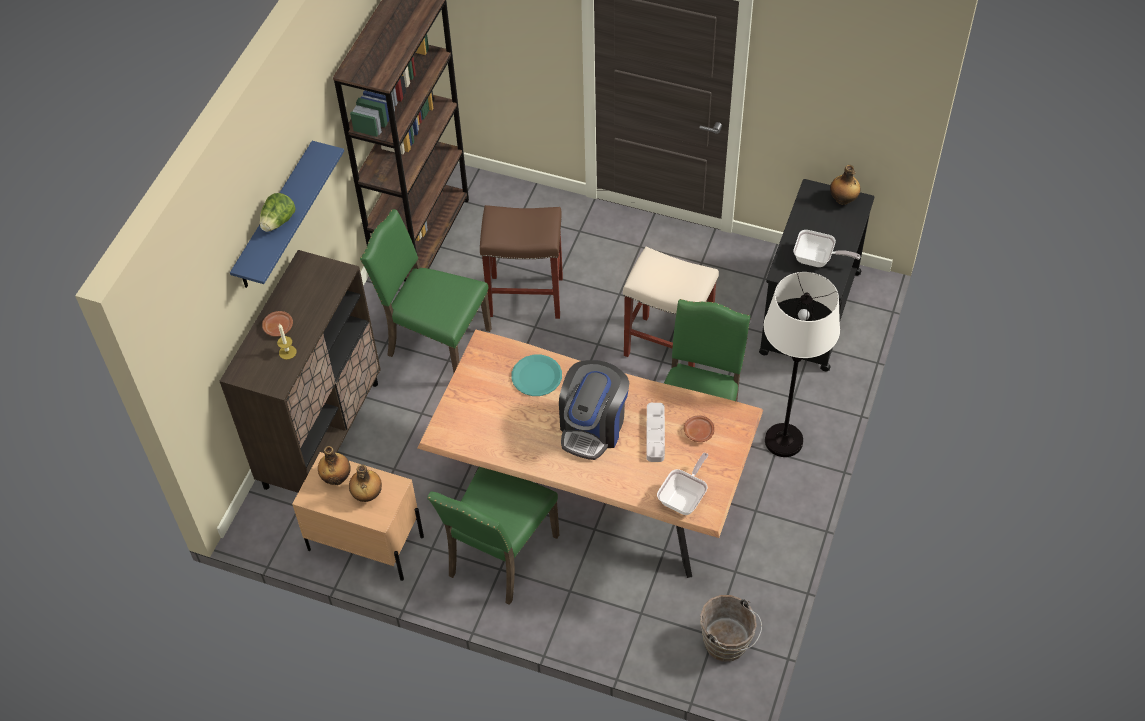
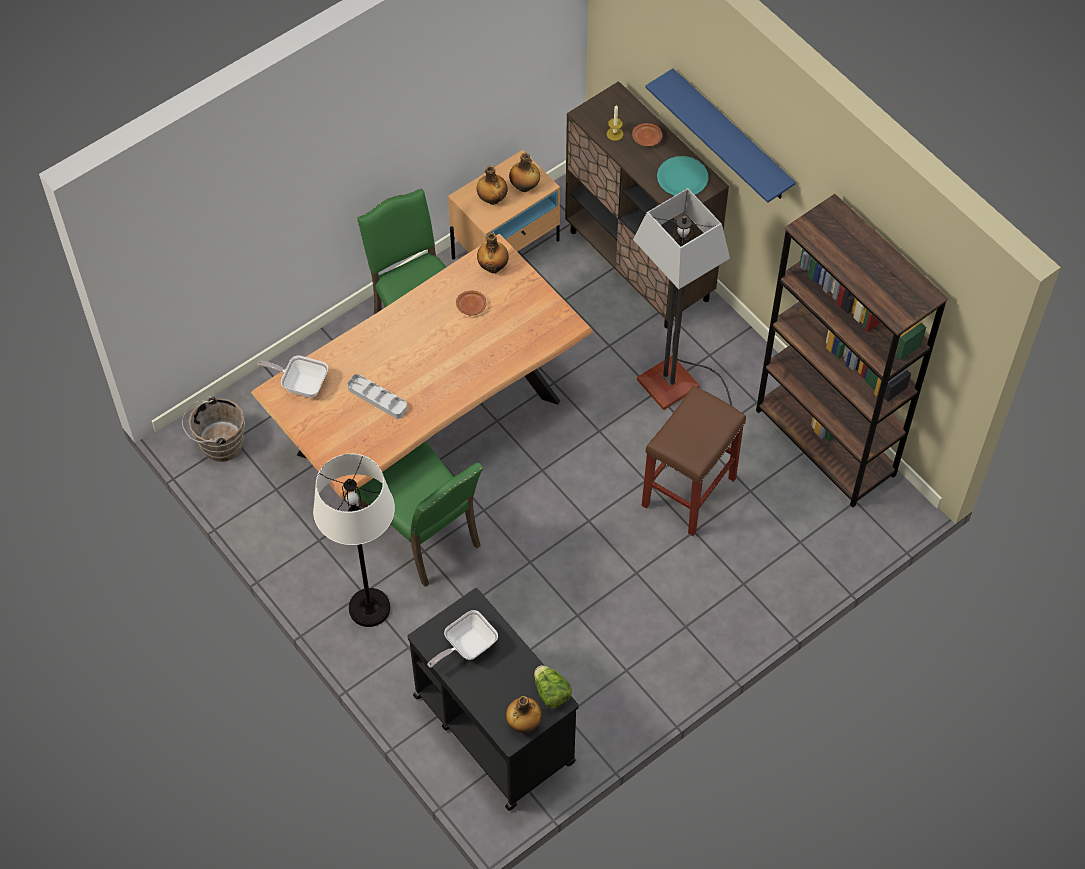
camera: 120 degrees right, 5 degrees up
lettuce [260,193,296,232] -> lettuce moved to [534,665,572,708]
green chair [360,209,492,372] -> floor lamp [633,188,732,410]
turquoise plate [511,355,562,396] -> turquoise plate moved to [657,156,708,196]
coffee machine [559,360,629,460] -> none
beige stool [623,247,719,367] -> none
frying pan [657,453,708,515] -> frying pan turned 135 degrees clockwise [257,355,328,398]
brown plate [684,415,715,442] -> brown plate moved to [456,290,487,315]
none -> bottle [477,233,509,273]

